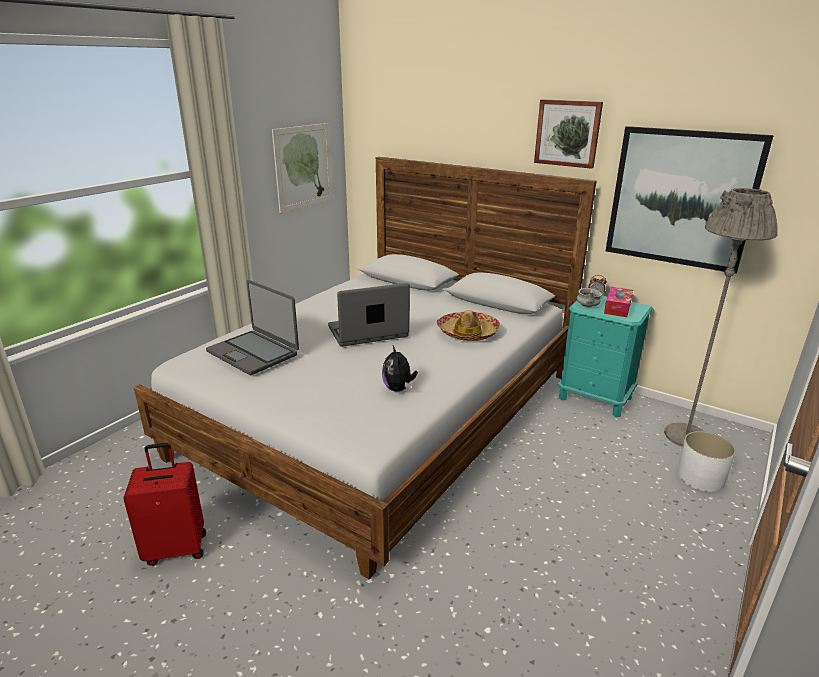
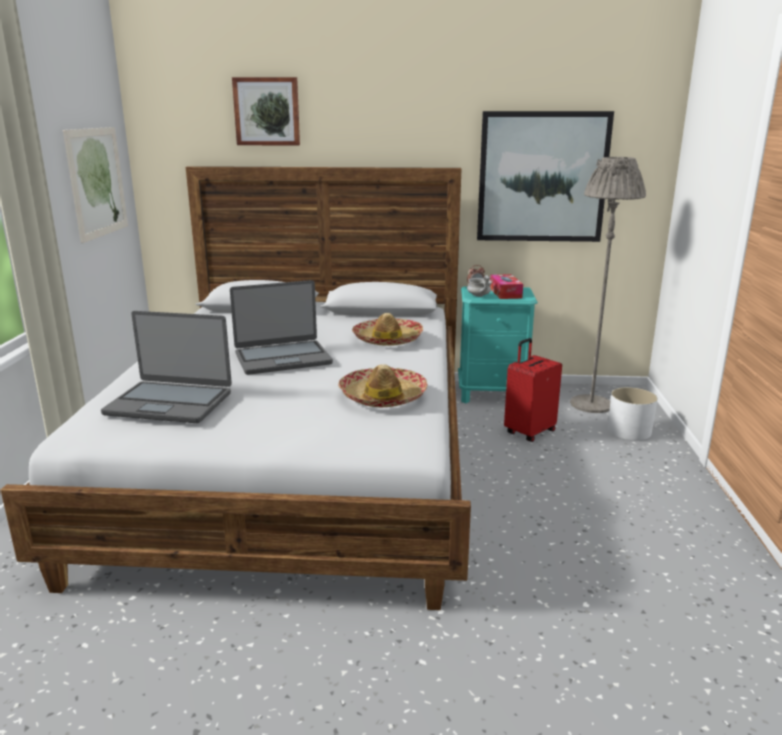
camera: 30 degrees left, 5 degrees down
red suitcase [123,443,206,566] -> red suitcase moved to [504,338,562,442]
laptop [328,283,410,347] -> laptop turned 150 degrees counterclockwise [230,280,333,375]
plush toy [382,346,418,392] -> hat [338,364,427,407]
picture [534,99,603,169] -> picture moved to [232,77,300,145]

